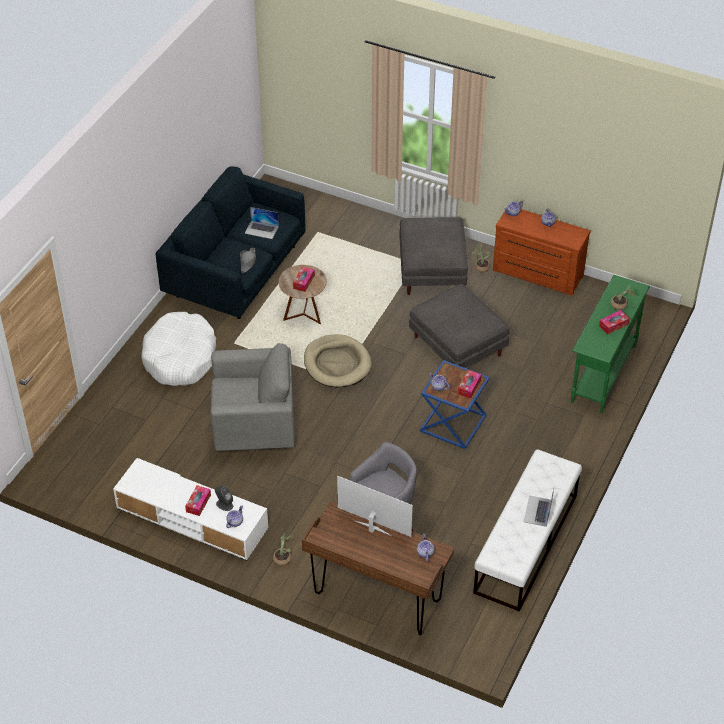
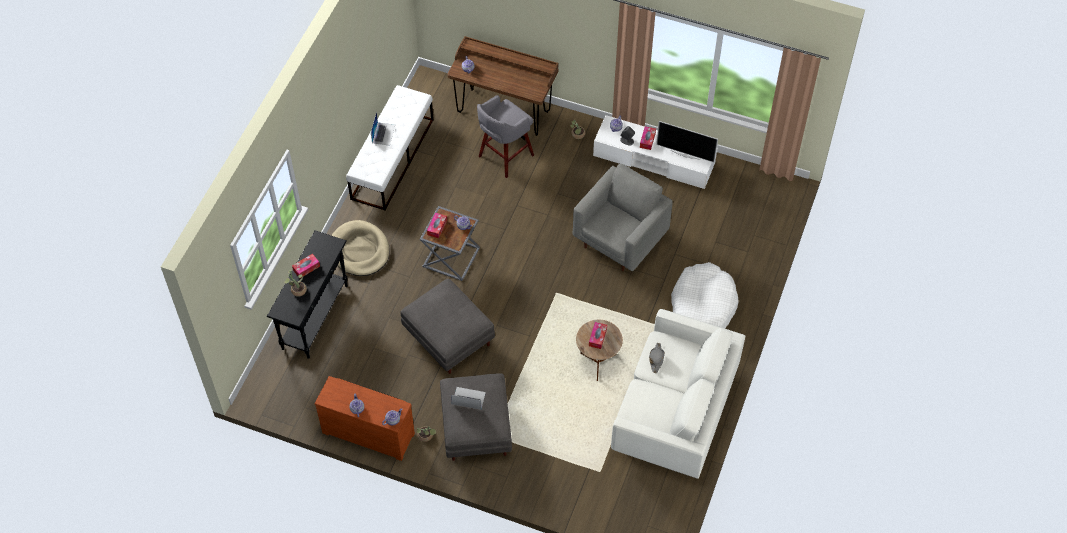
camera: 175 degrees right, 10 degrees up
blue sofa [156,166,306,319] -> white sofa [611,309,745,479]
grey armchair [210,343,295,451] -> grey armchair turned 135 degrees clockwise [572,164,673,271]
laptop [245,207,279,239] -> laptop moved to [451,387,486,410]
beige dog bed [304,334,372,387] -> beige dog bed moved to [331,220,390,276]
television [337,476,413,537] -> television moved to [656,121,718,162]
blue side table [420,360,490,449] -> grey side table [420,206,480,281]
green console table [571,275,650,413] -> black console table [267,231,348,359]

